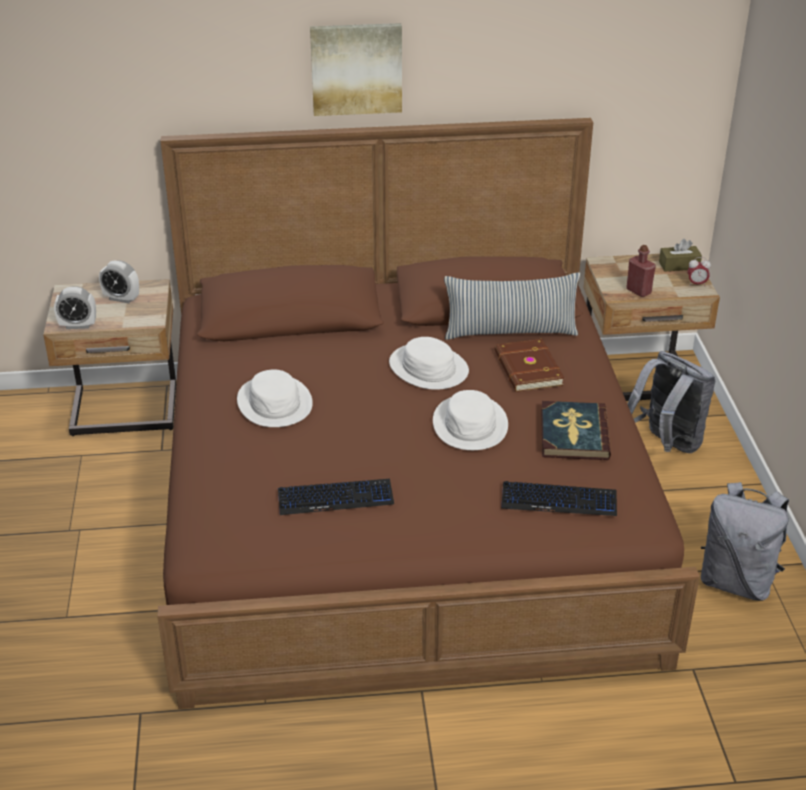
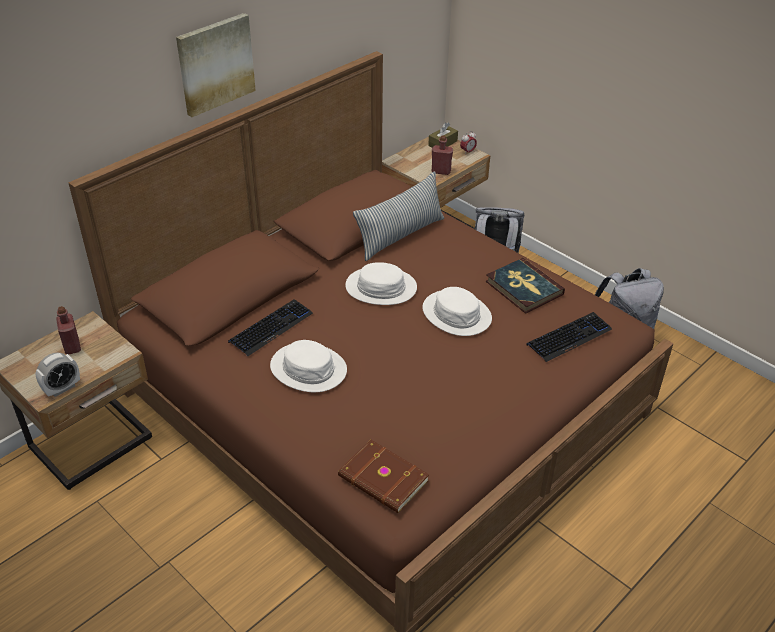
camera: 40 degrees left, 5 degrees up
alarm clock [99,260,139,303] -> red bottle [56,306,81,355]
keyboard [278,479,394,515] -> keyboard moved to [228,299,313,356]
brown book [494,339,564,392] -> brown book moved to [338,440,429,513]

